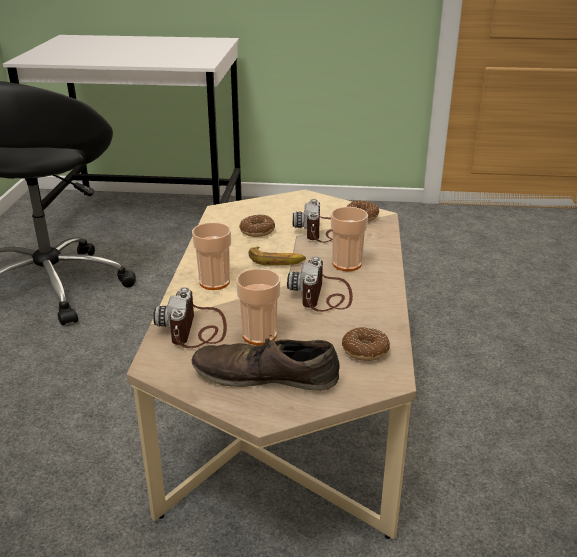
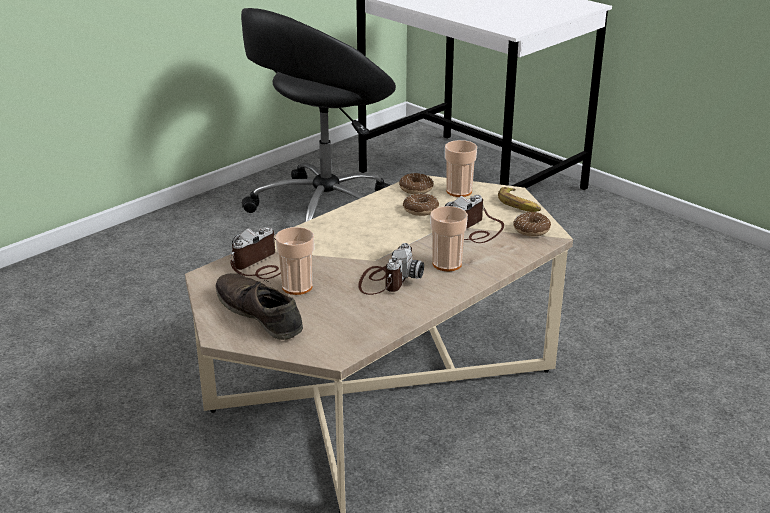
camera: 40 degrees right, 0 degrees up
cup [192,222,231,290] -> cup moved to [445,140,477,197]
banana [248,247,306,265] -> banana moved to [498,187,541,212]
camera [287,256,353,312] -> camera turned 150 degrees clockwise [358,243,424,295]
donut [342,327,390,361] -> donut moved to [399,173,434,194]

